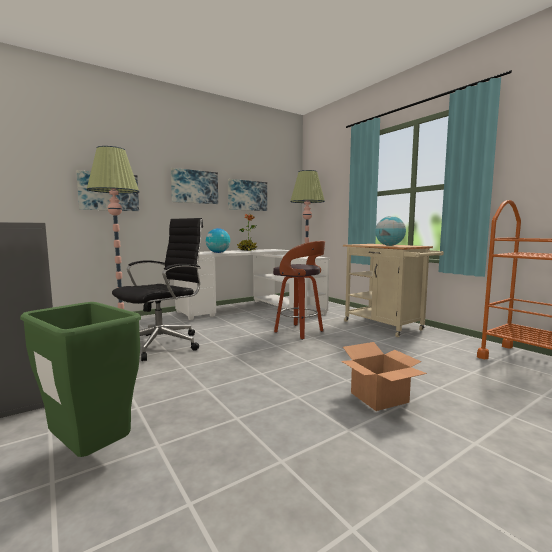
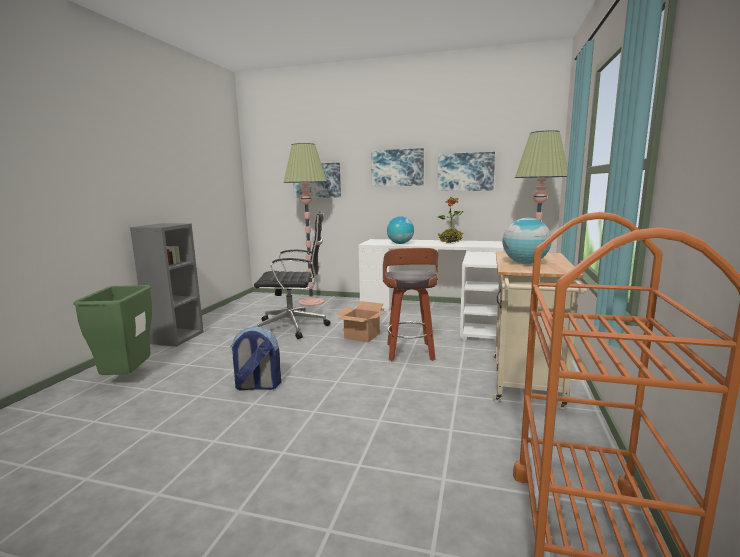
camera: 50 degrees right, 5 degrees up
cardboard box [341,342,427,411] -> cardboard box moved to [336,301,387,342]
none -> backpack [230,326,282,390]

